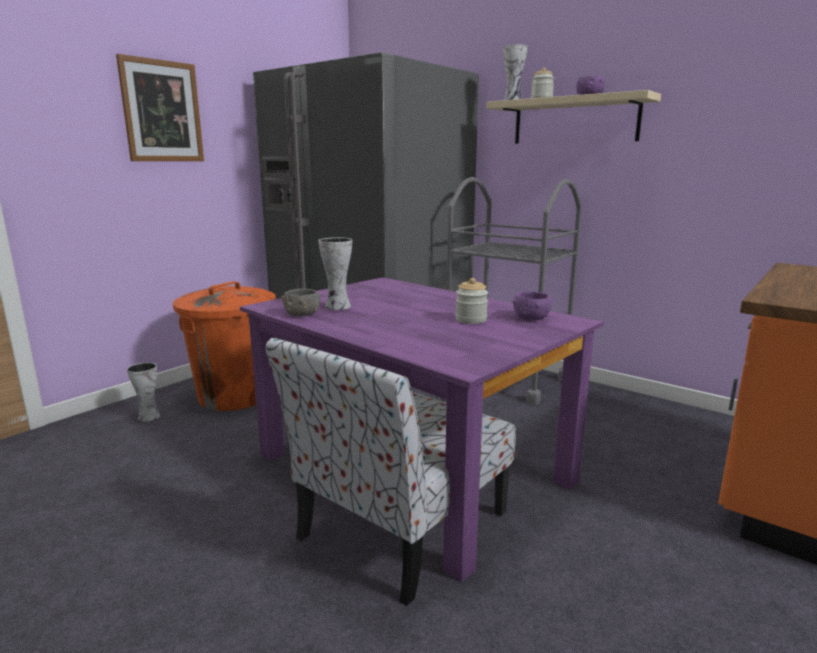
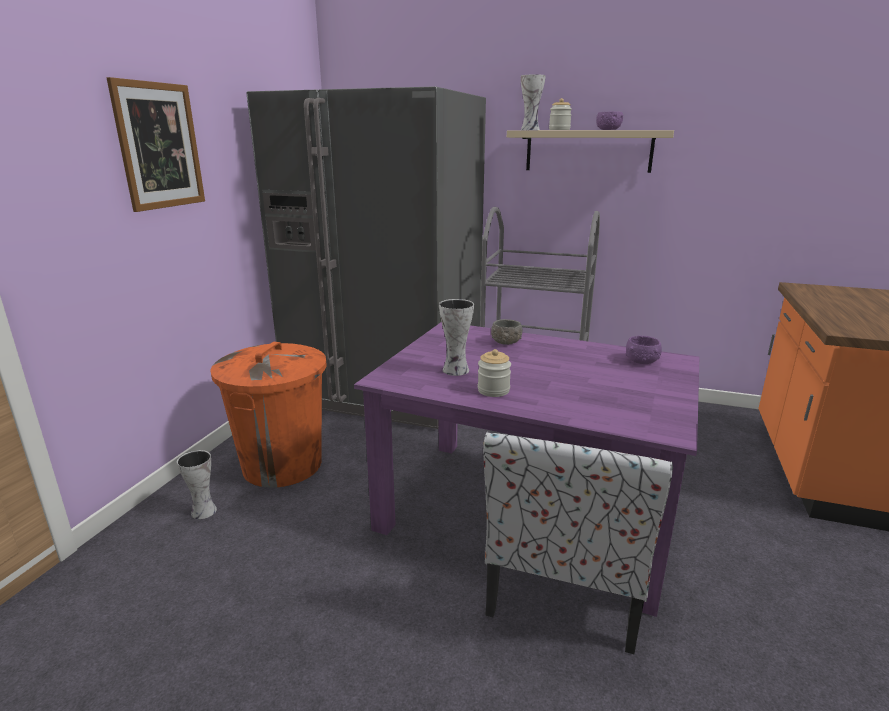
camera: 20 degrees left, 5 degrees up
grey bowl [281,289,321,316] -> grey bowl moved to [491,319,522,345]
jar [455,278,488,324] -> jar moved to [478,349,511,397]

